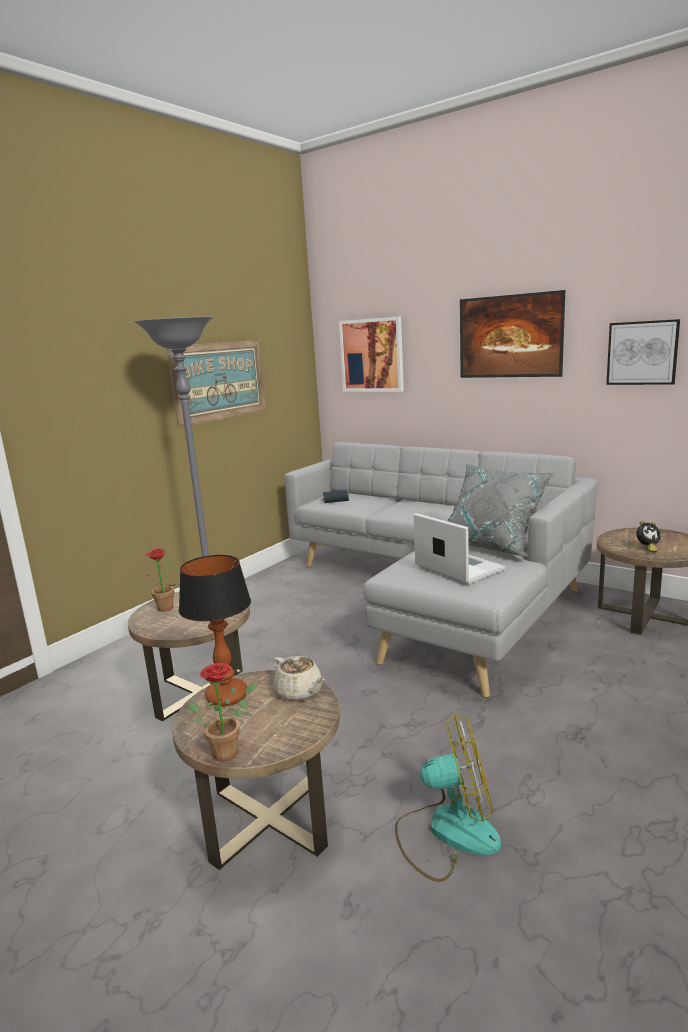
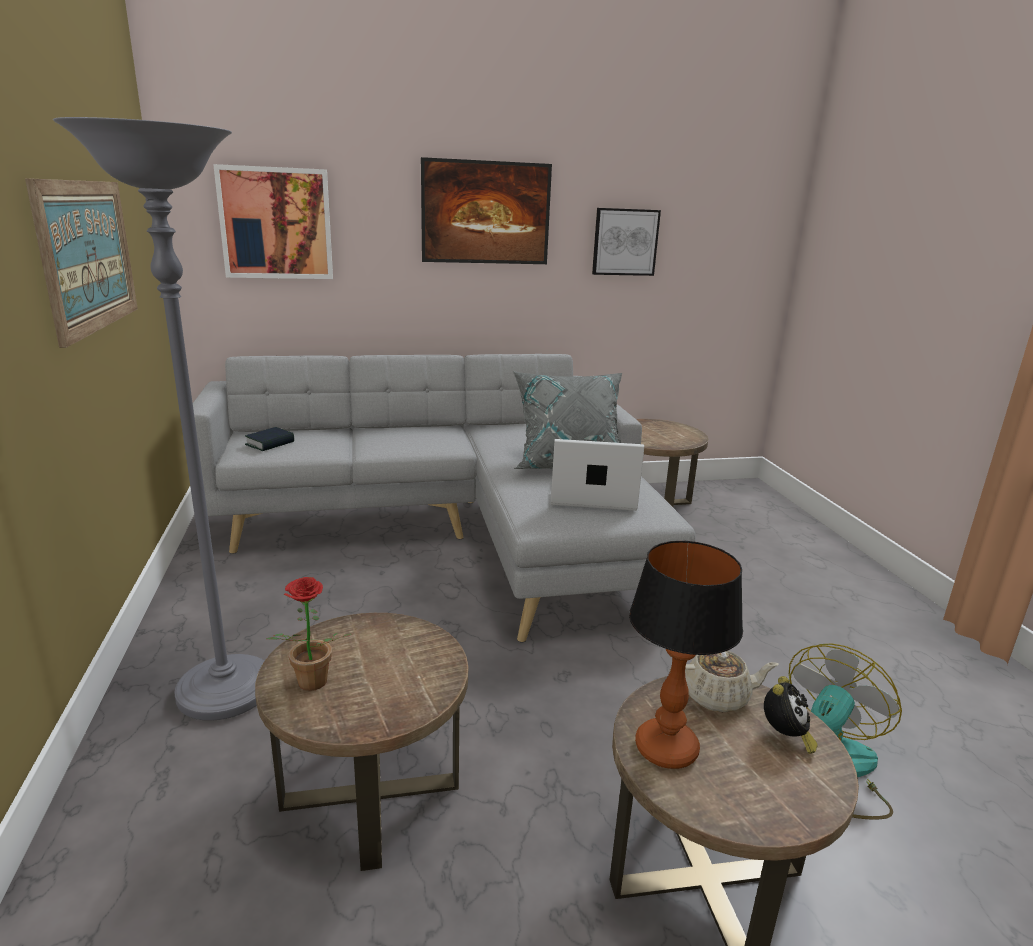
camera: 50 degrees left, 5 degrees up
potted plant [189,663,257,761] -> none
alarm clock [636,520,661,552] -> alarm clock moved to [764,676,817,754]

